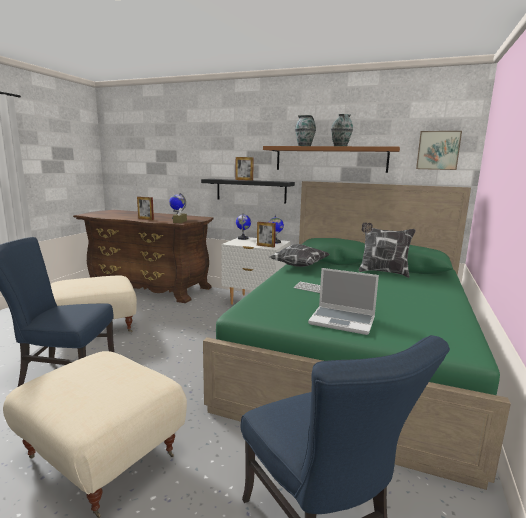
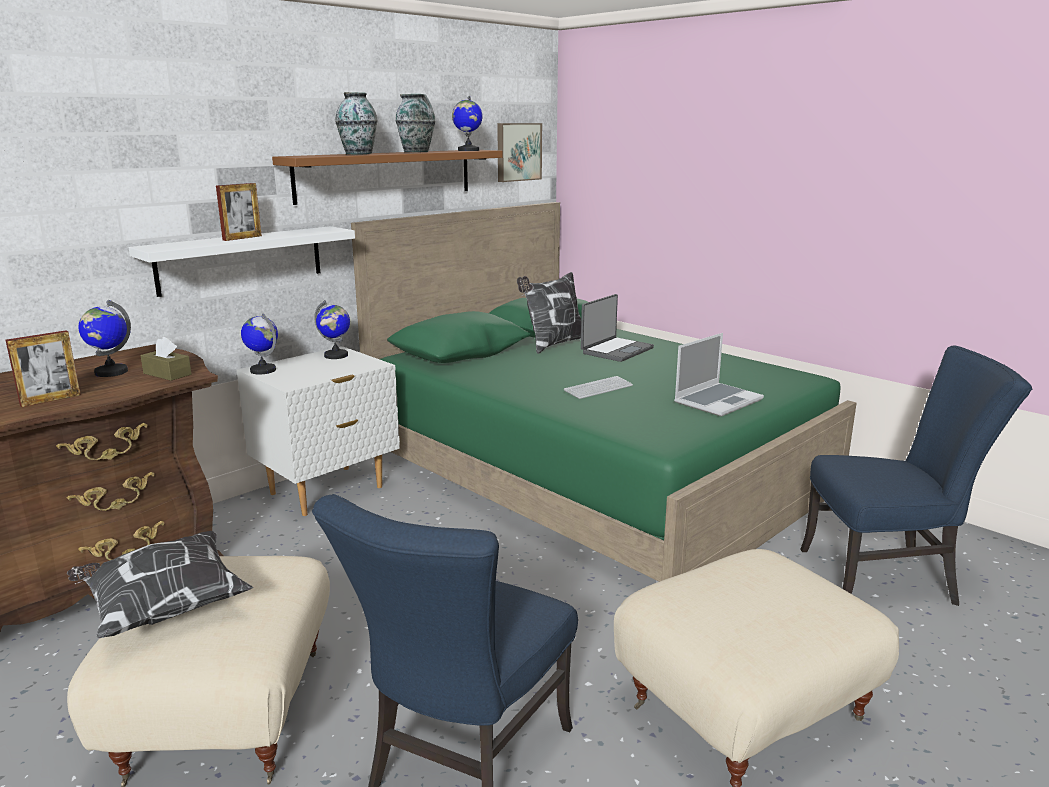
camera: 65 degrees left, 5 degrees up
black shelf [201,179,295,204] -> white shelf [129,226,355,297]
picture frame [257,222,276,247] -> none
pillow [269,244,330,267] -> pillow moved to [67,531,253,638]
none -> globe [452,96,483,151]
none -> laptop [581,294,654,362]

